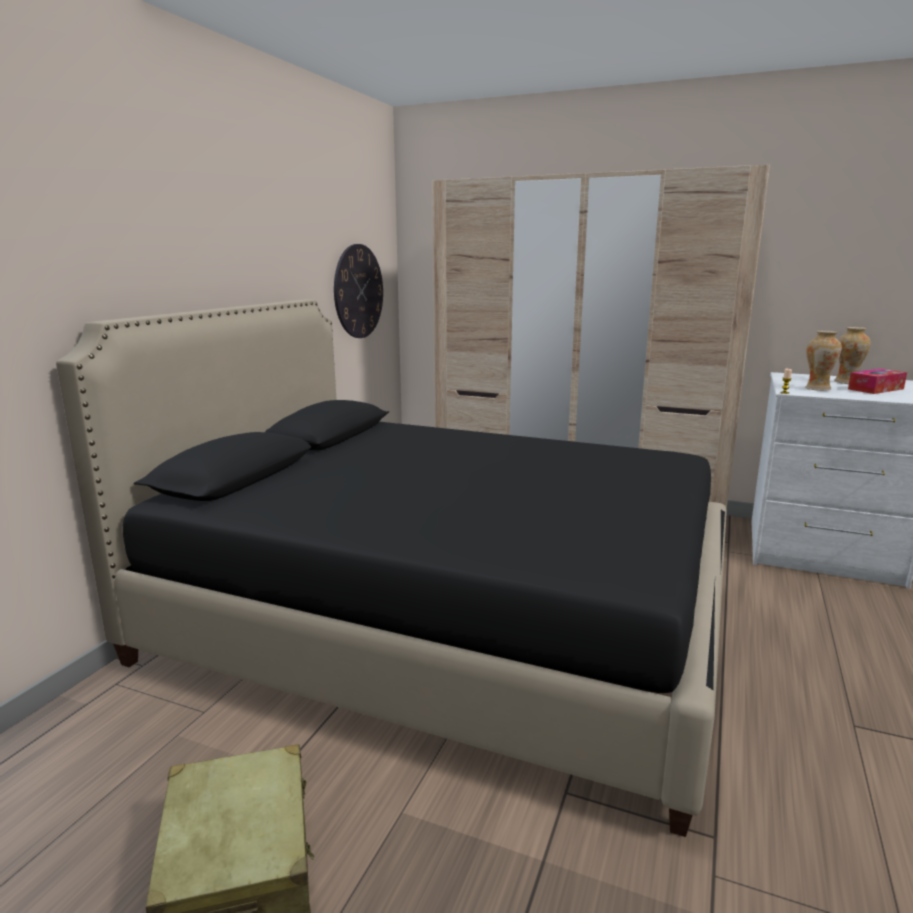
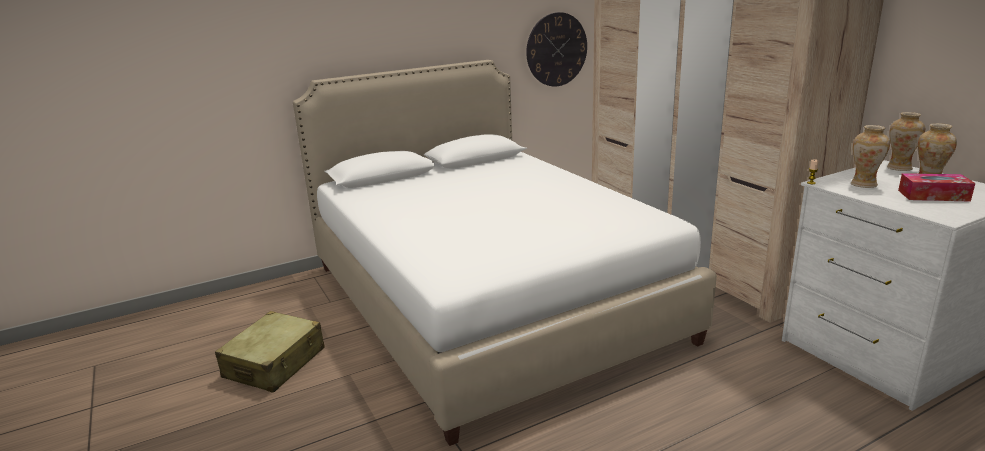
camera: 40 degrees right, 5 degrees up
black bed [56,299,727,837] -> white bed [293,60,717,446]
none -> vase [887,112,925,171]

